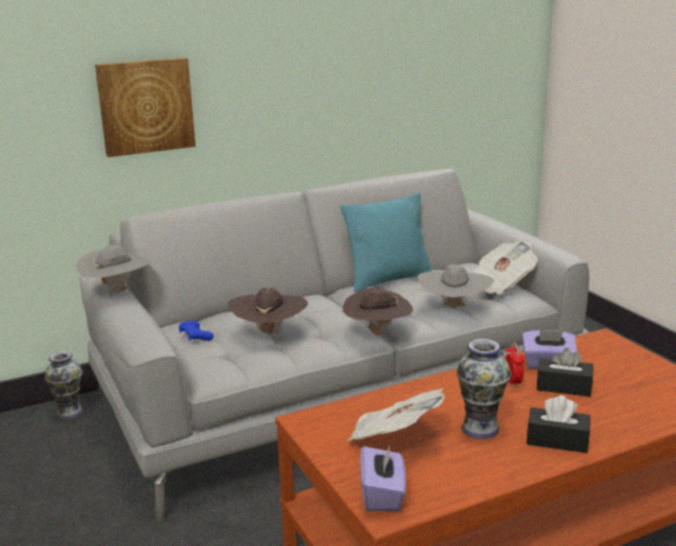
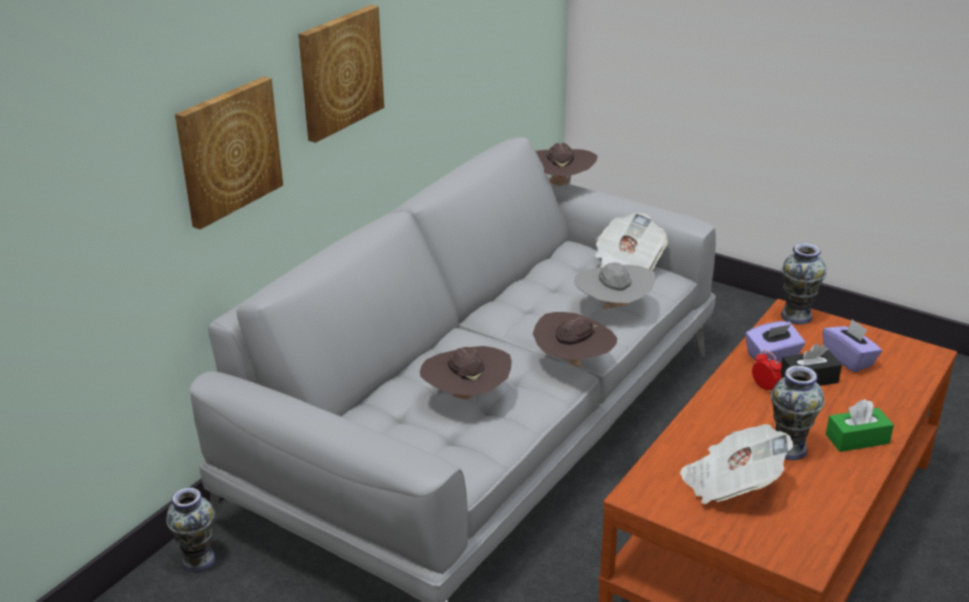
camera: 30 degrees left, 10 degrees up
grey hat [76,245,151,296] -> none
blue game controller [179,321,214,341] -> none
turquoise pillow [341,193,432,292] -> none
purple tissue box [360,445,406,511] -> purple tissue box moved to [823,319,882,372]
black tissue box [527,395,590,453] -> green tissue box [826,399,894,452]
none -> picture [298,5,384,143]
none -> brown hat [536,143,598,188]
none -> vase [781,243,827,324]

